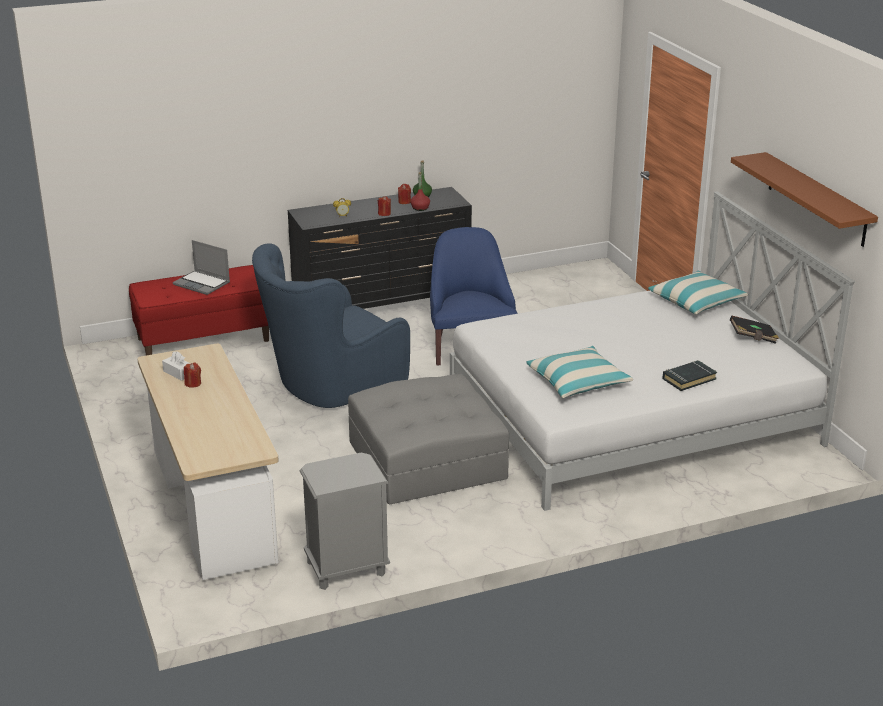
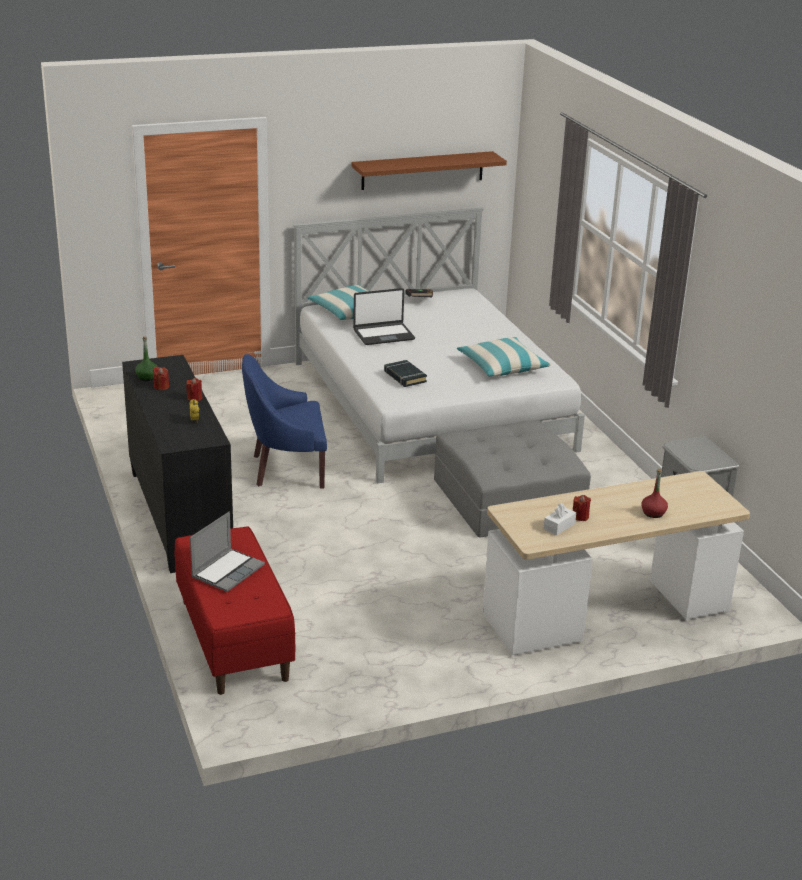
camera: 90 degrees left, 0 degrees up
blue armchair [252,243,410,408] -> none
red bottle [410,172,430,211] -> red bottle moved to [641,469,668,518]
black book [662,360,717,391] -> black book moved to [384,360,427,387]
none -> laptop [353,288,415,345]

